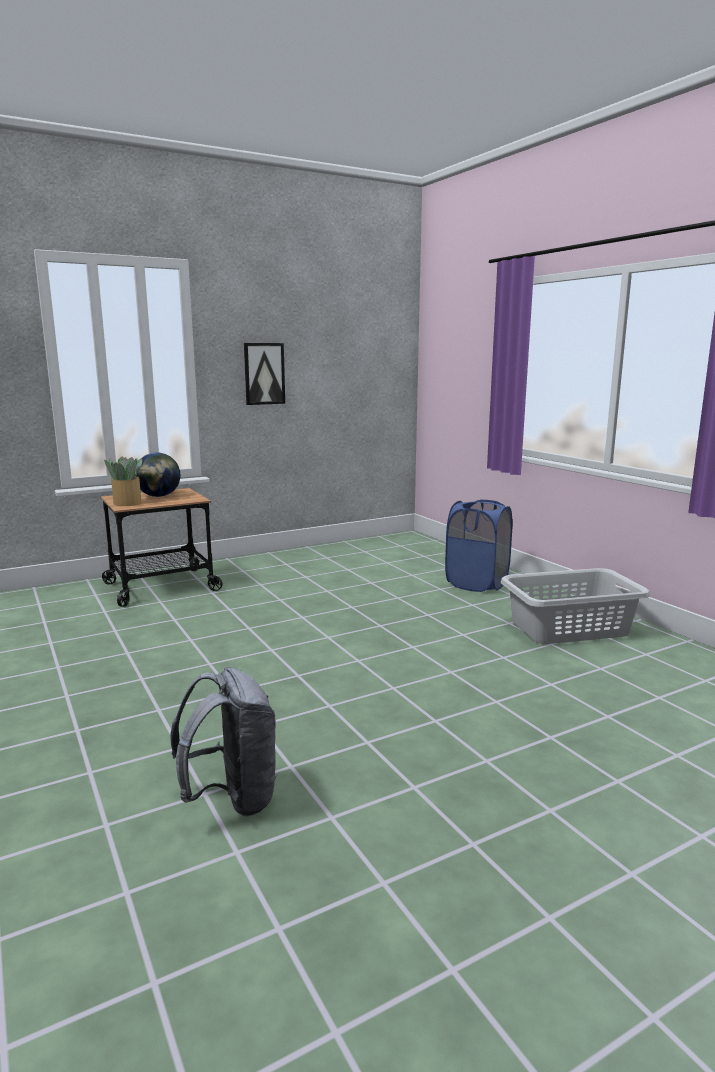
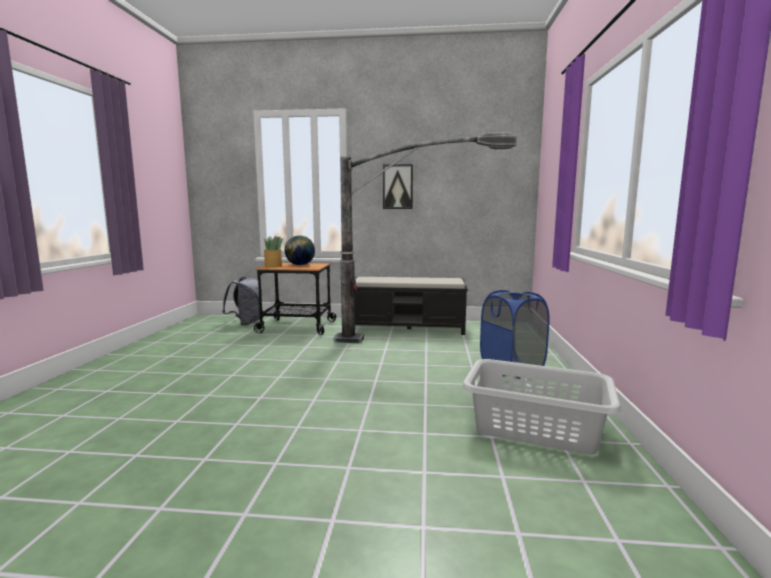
camera: 35 degrees right, 5 degrees down
grey backpack [170,667,277,816] -> grey backpack moved to [222,277,262,326]
none -> floor lamp [333,132,517,343]
none -> black bench [354,276,468,335]

